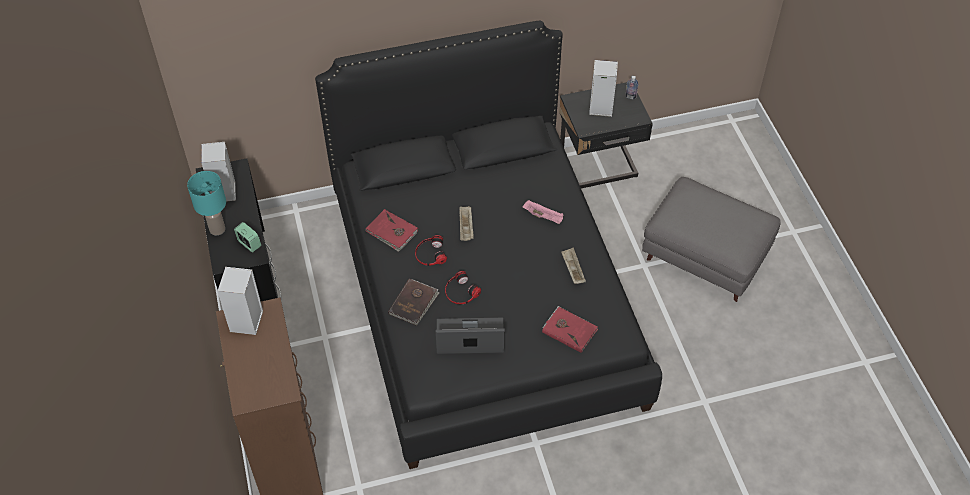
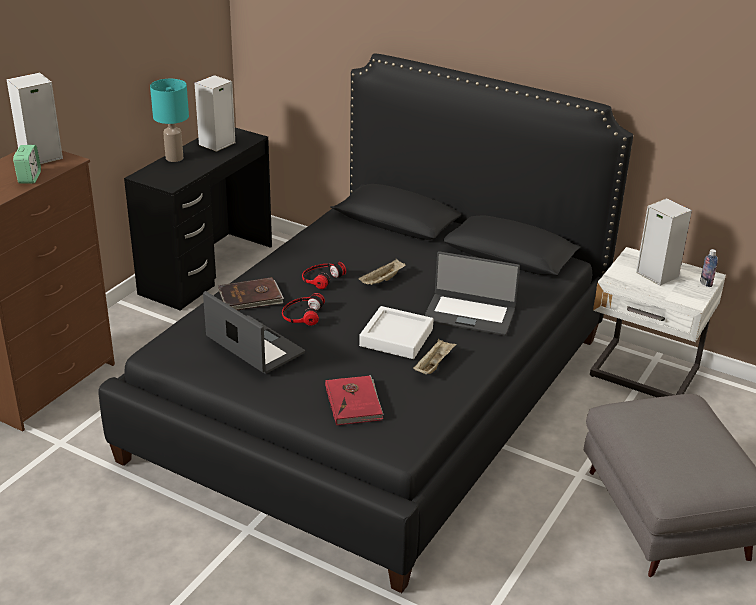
camera: 45 degrees right, 20 degrees down
alarm clock [234,222,261,252] -> alarm clock moved to [13,145,41,184]
red book [365,209,418,252] -> none
pink tray [522,200,564,224] -> laptop [424,251,520,336]
black nightstand [559,82,653,188] -> white nightstand [590,247,726,397]
none -> white tray [359,306,433,359]

